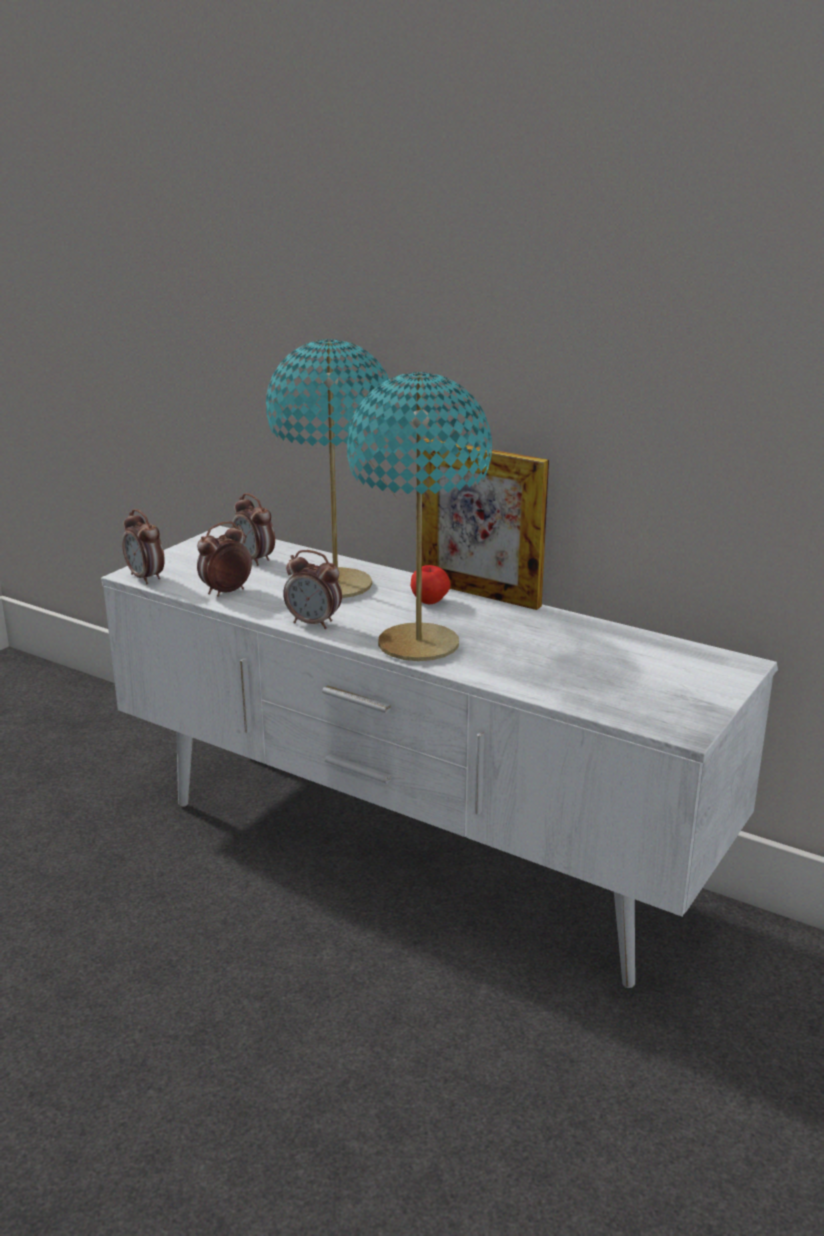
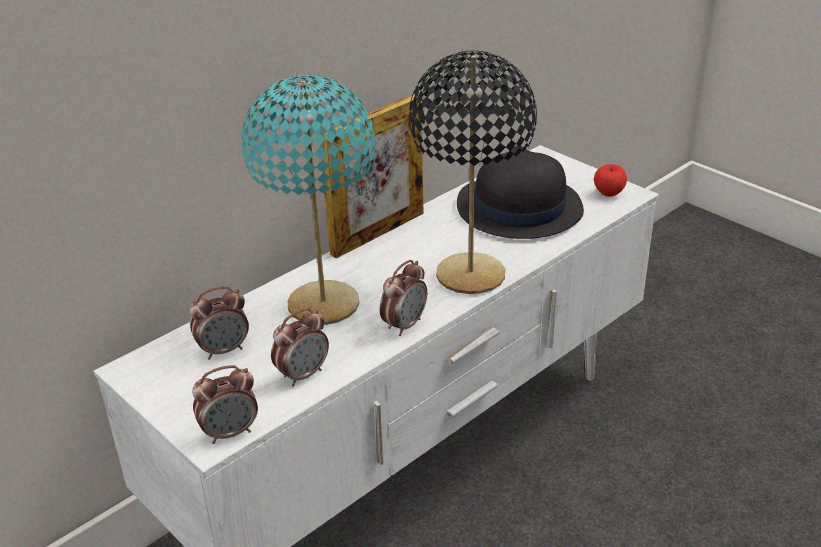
camera: 75 degrees left, 10 degrees up
alarm clock [197,521,252,597] -> alarm clock turned 105 degrees counterclockwise [271,308,329,387]
turquoise table lamp [347,372,492,661] -> black table lamp [409,50,537,294]
apple [410,565,451,604] -> apple moved to [594,164,627,197]
none -> black hat [457,145,584,239]

